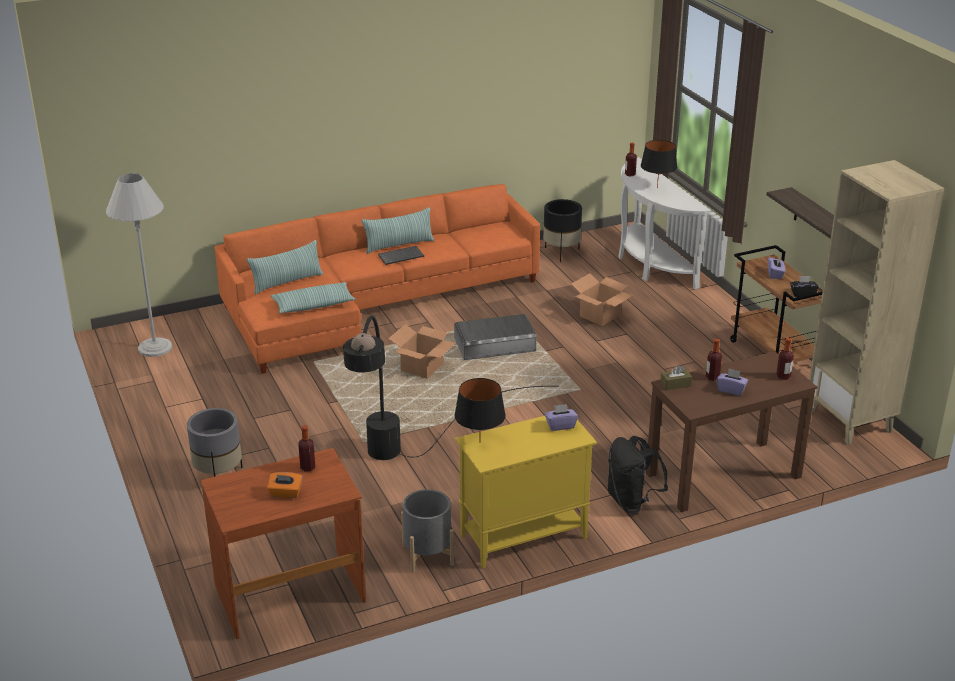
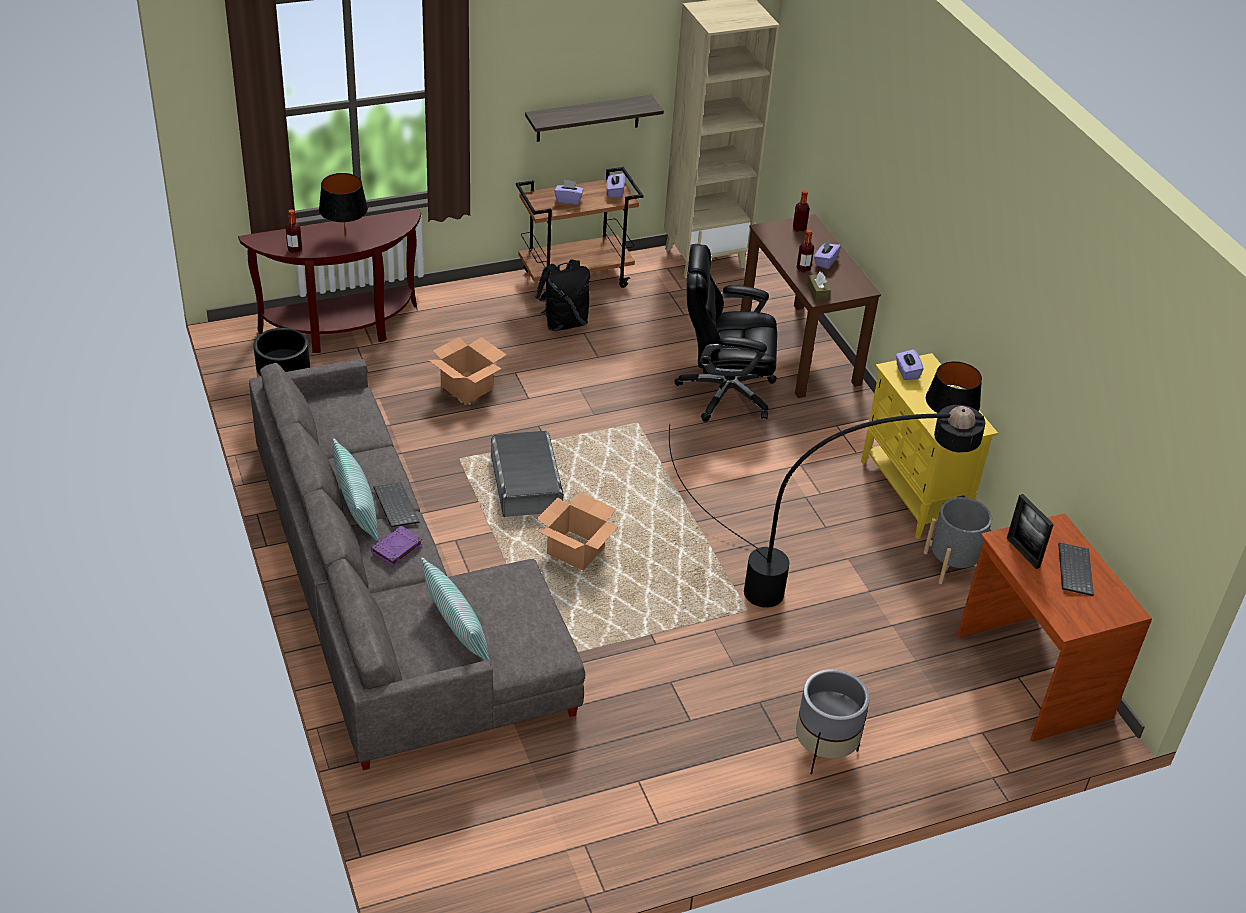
camera: 90 degrees left, 10 degrees up
white floor lamp [106,173,172,357] -> none
orange sofa [214,184,540,374] -> grey sofa [249,359,585,770]
orange tissue box [267,472,303,498] -> keyboard [1058,542,1094,596]
pillow [271,282,355,313] -> none
bottle [298,425,315,472] -> picture frame [1007,494,1054,569]
black backpack [607,436,668,514] -> black backpack moved to [536,259,590,331]
white console table [618,157,710,289] -> brown console table [238,208,421,353]
black tissue box [790,276,819,297] -> purple tissue box [607,172,625,198]
none -> purple book [371,526,422,566]
none -> black office chair [675,244,777,422]

